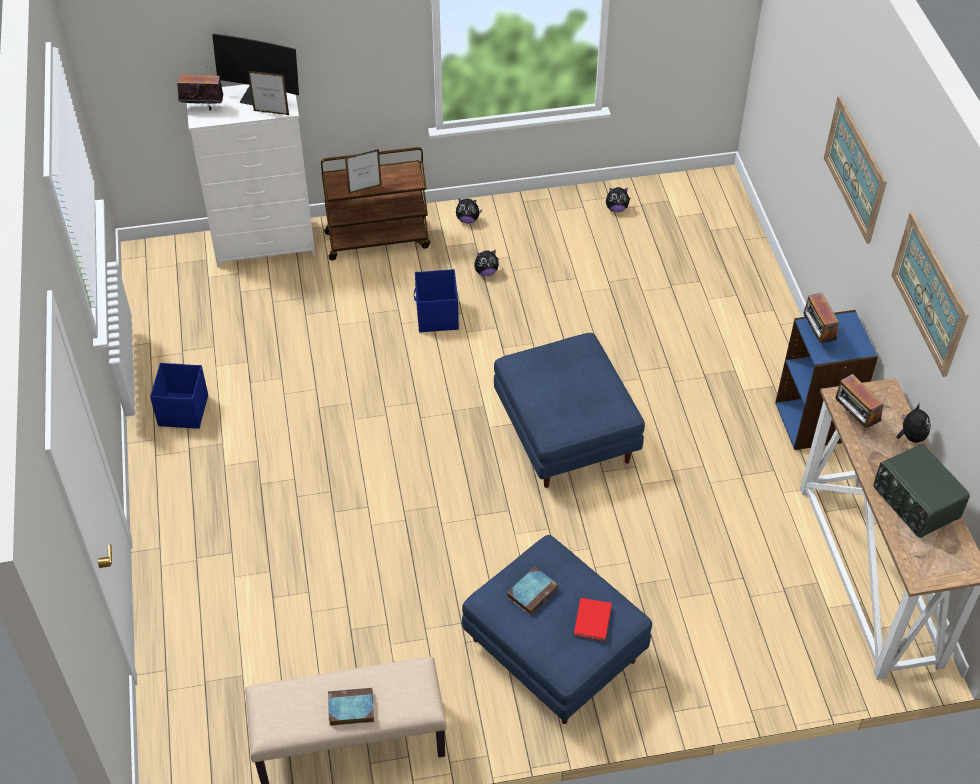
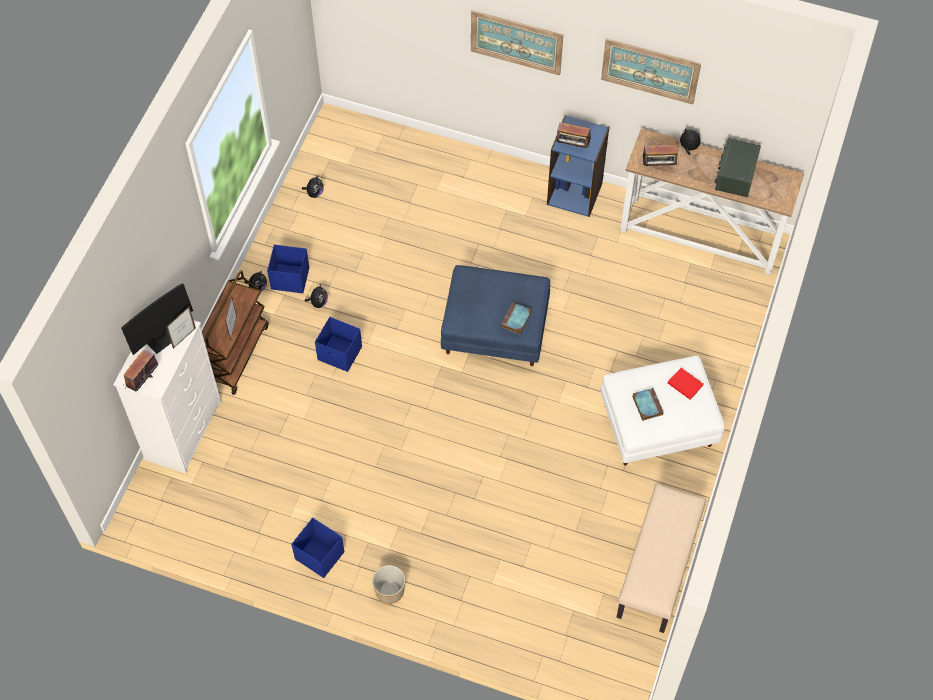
camera: 60 degrees left, 10 degrees up
book [328,688,374,726] -> book moved to [501,302,532,335]
blue ottoman [462,535,652,724] -> white ottoman [601,356,724,466]
radio [873,443,970,538] -> radio turned 105 degrees clockwise [714,138,761,198]
none -> blue storage box [267,245,309,293]
none -> planter [372,565,405,604]

